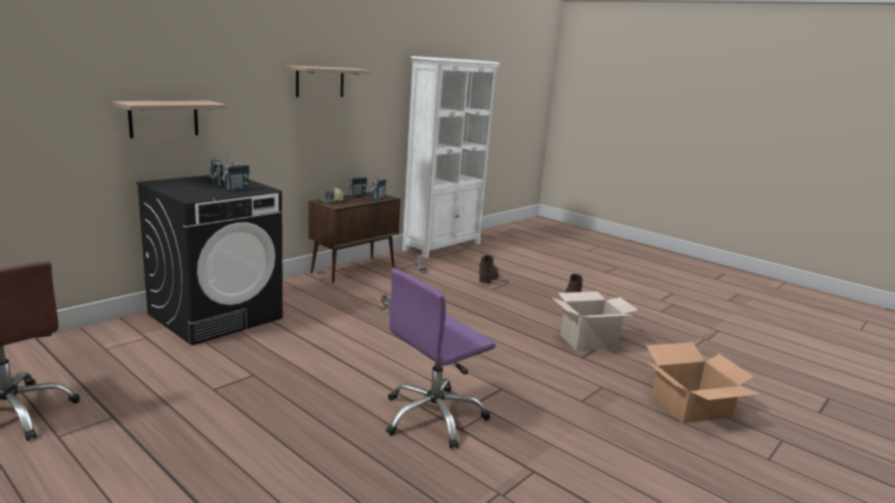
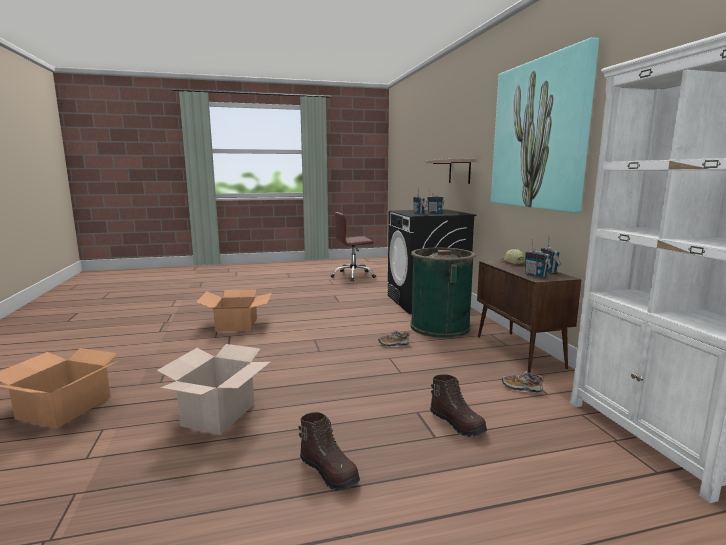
camera: 125 degrees right, 5 degrees down
shelf [287,65,372,97] -> picture [491,37,599,213]
purple office chair [386,269,496,449] -> cardboard box [197,289,272,332]
none -> green trash can [411,248,476,338]

